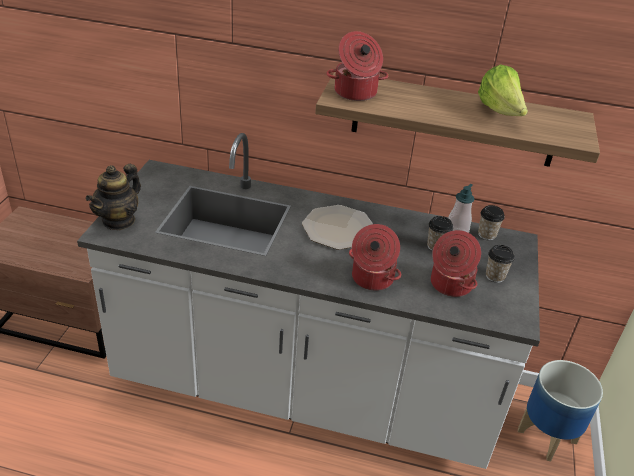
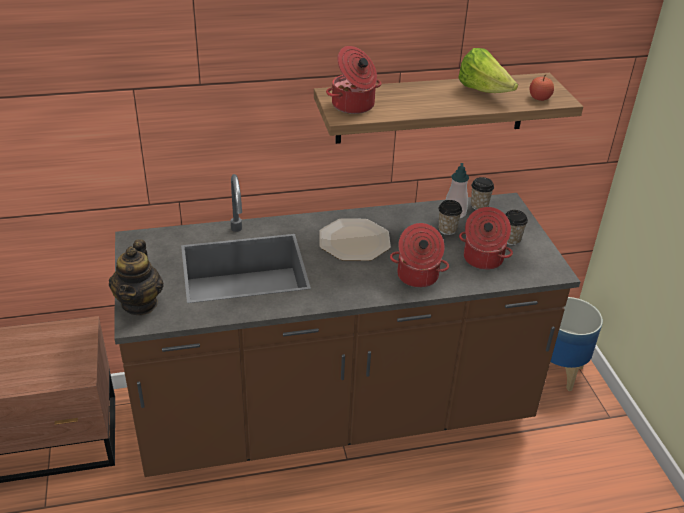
camera: 25 degrees left, 0 degrees up
white counter [77,133,540,469] -> brown counter [114,174,580,477]
none -> apple [529,75,554,101]

